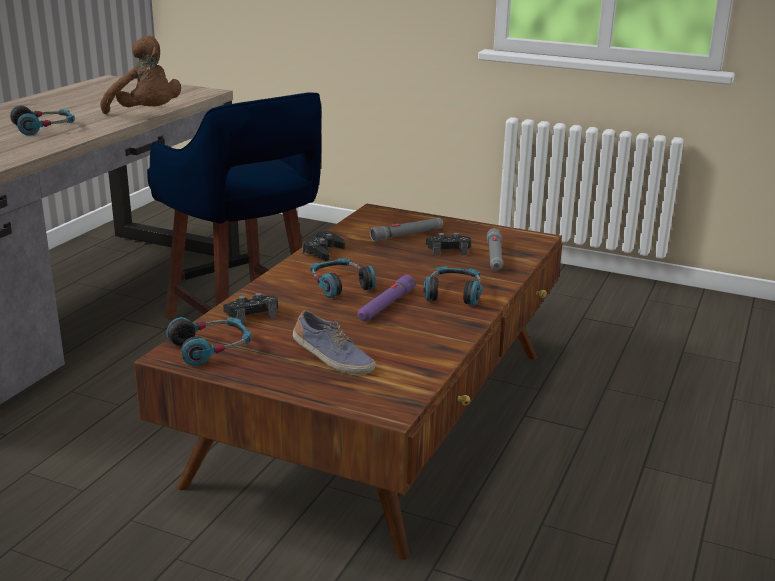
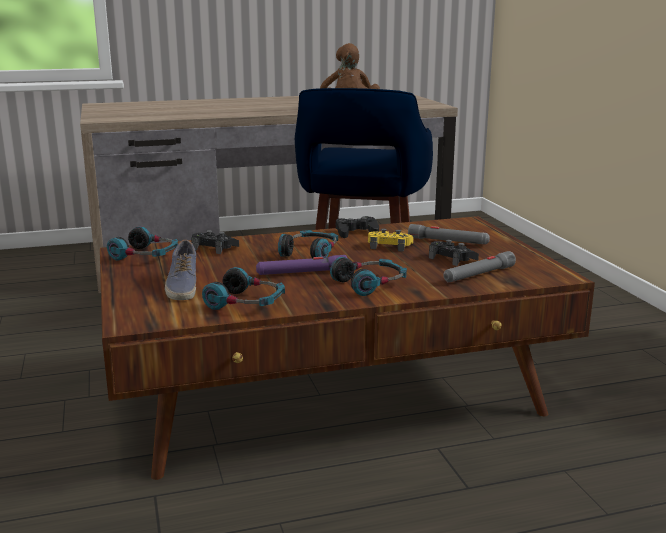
camera: 50 degrees right, 5 degrees down
headphones [10,105,75,136] -> headphones moved to [202,267,285,310]
none -> yellow game controller [368,229,413,252]

